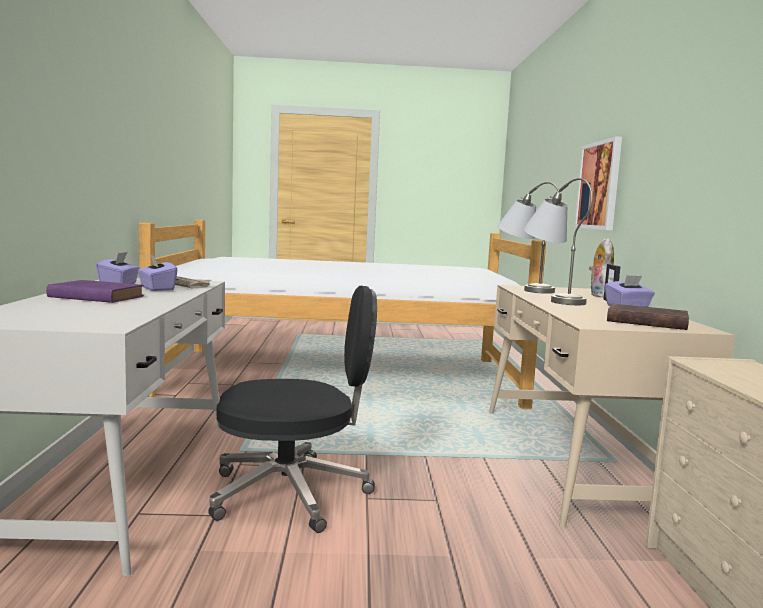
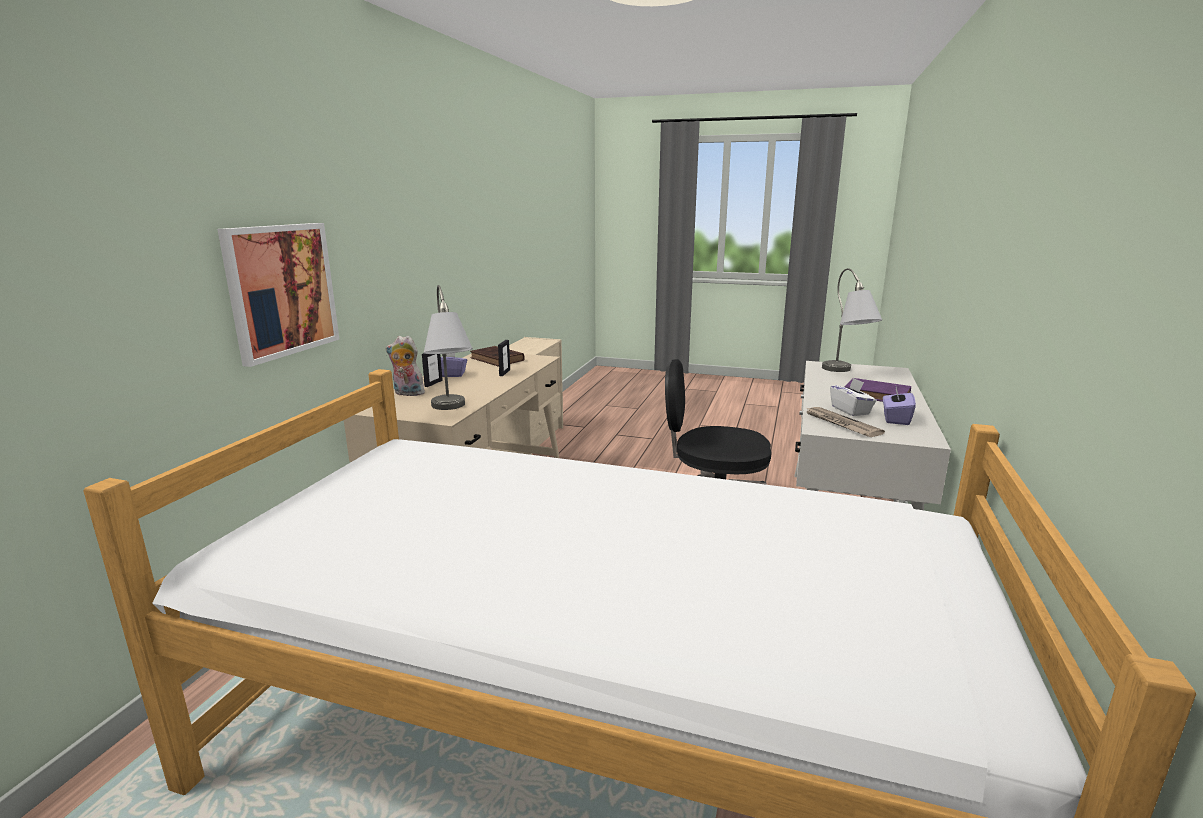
camera: 160 degrees left, 10 degrees up
purple tissue box [137,255,177,291] -> white tissue box [830,378,876,416]
grey table lamp [524,178,593,305] -> grey table lamp moved to [822,268,882,372]
plush toy [589,238,614,298] -> plush toy turned 75 degrees clockwise [386,336,425,396]
none -> picture frame [498,340,510,376]

